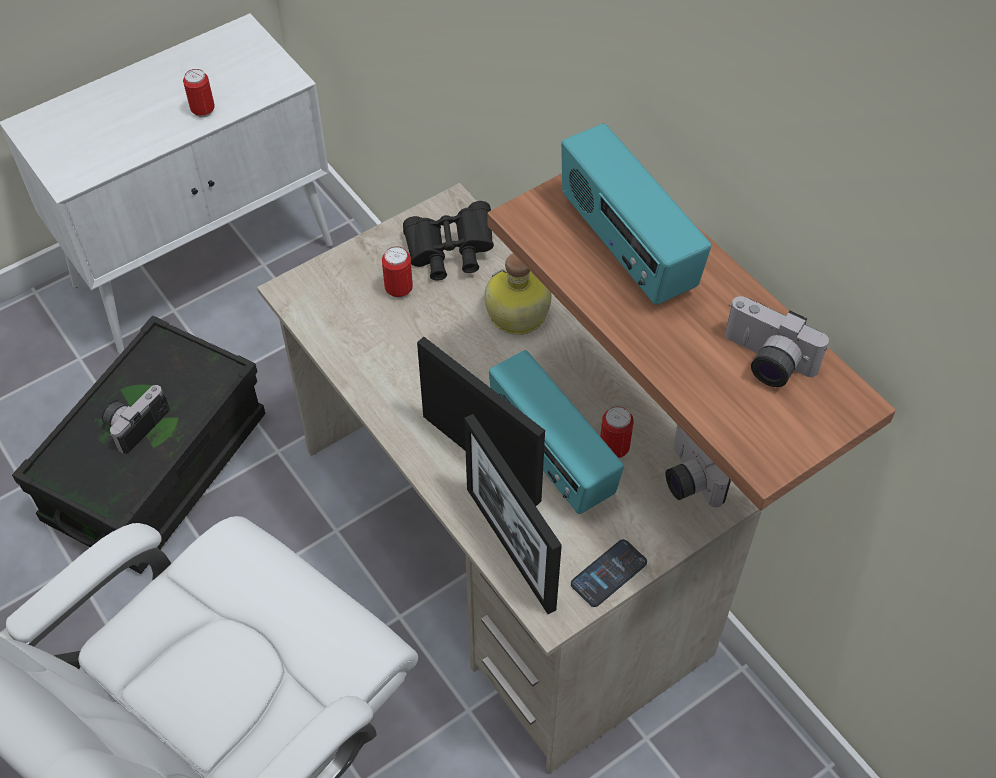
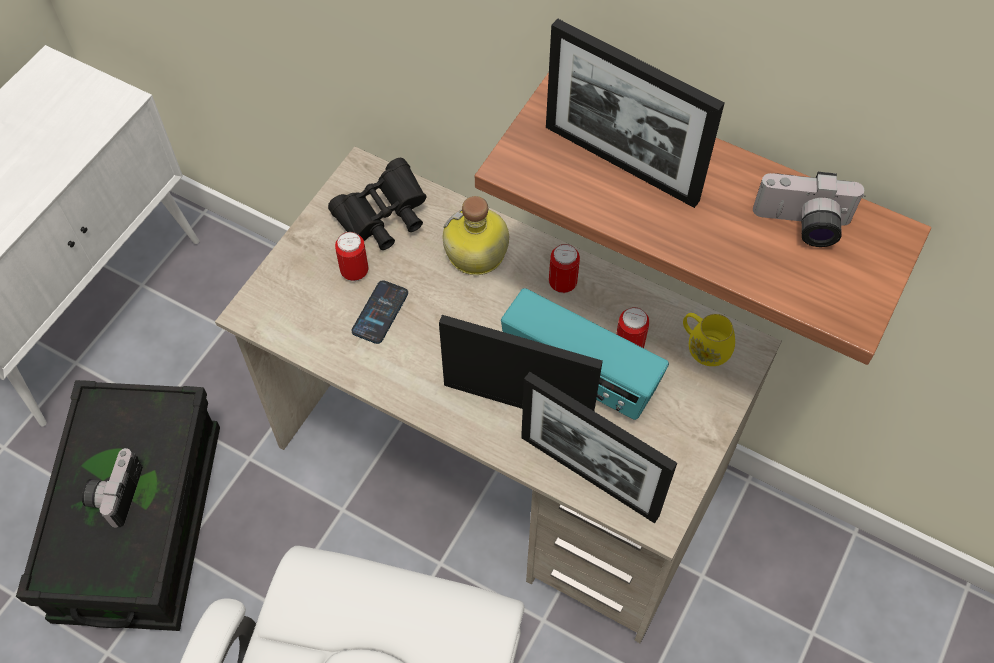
camera: 25 degrees left, 5 degrees up
can [183,69,215,118] -> can moved to [549,244,580,293]
radio [561,124,712,305] -> picture frame [546,19,724,208]
phone [571,539,647,607] -> phone moved to [351,280,408,344]
camera [665,424,731,507] -> yellow mug [683,313,735,366]

